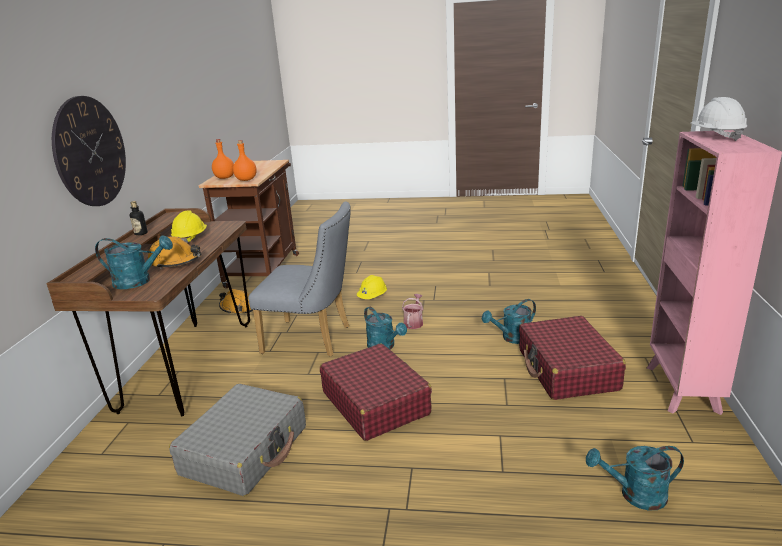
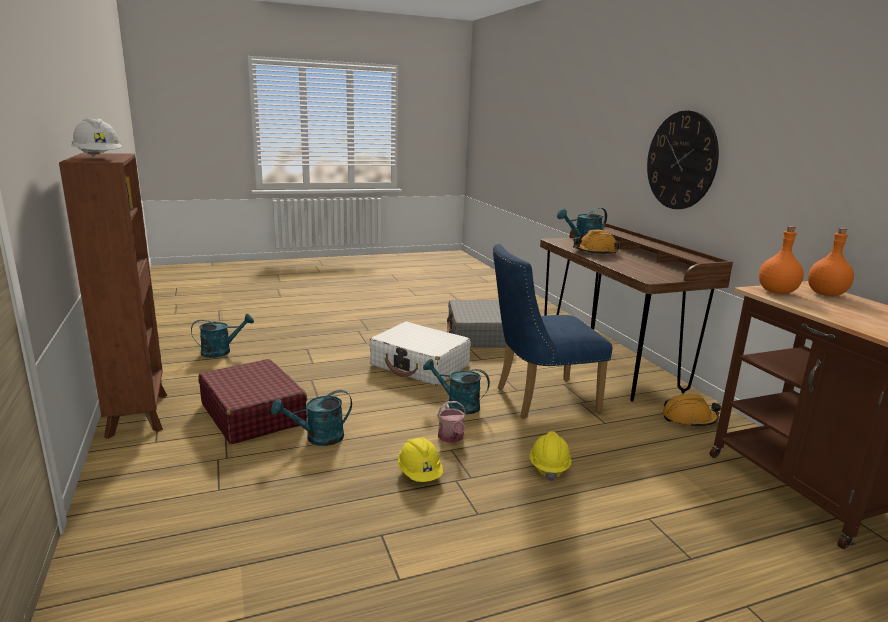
camera: 150 degrees right, 5 degrees down
bottle [130,201,148,236] -> none
yellow hard hat [171,211,207,242] -> yellow hard hat moved to [398,437,443,482]
grey chair [248,202,351,357] -> blue chair [493,244,612,419]
red suitcase [320,344,432,441] -> white suitcase [369,322,471,386]
turquoise watering can [482,299,536,344] -> turquoise watering can turned 150 degrees counterclockwise [271,390,352,446]
pink bookcase [647,130,782,415] -> brown bookcase [59,153,167,439]

